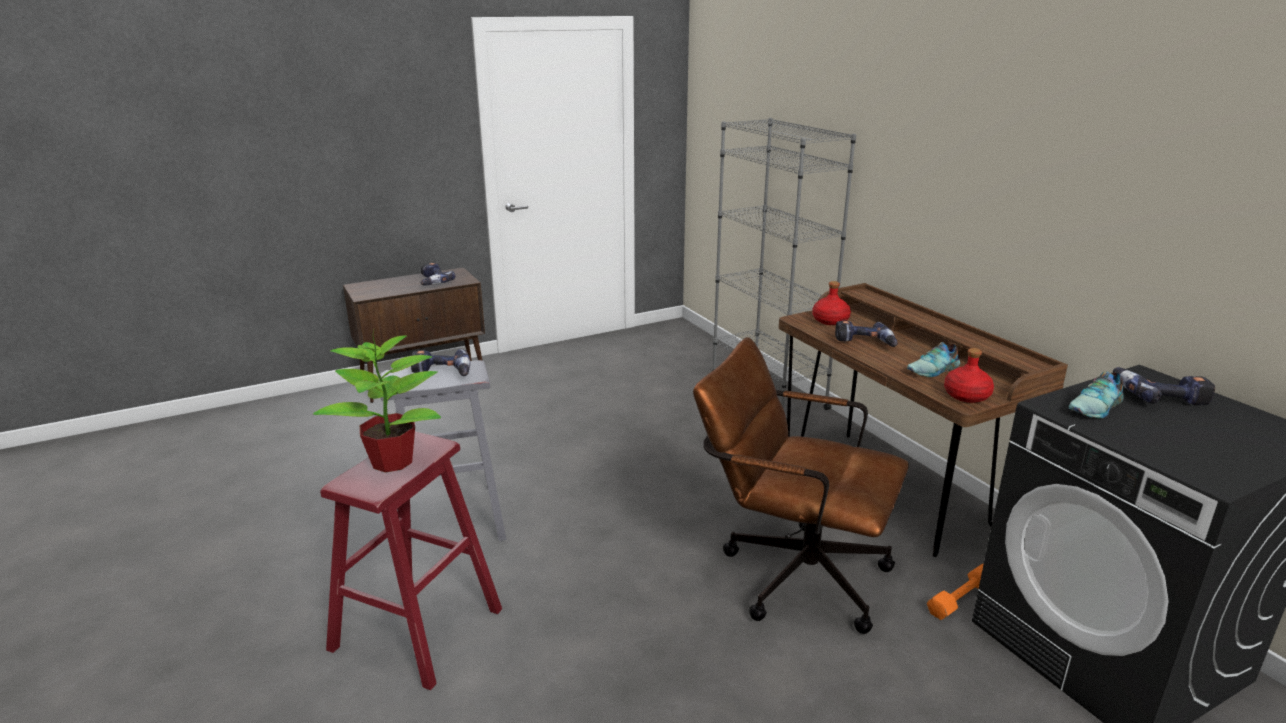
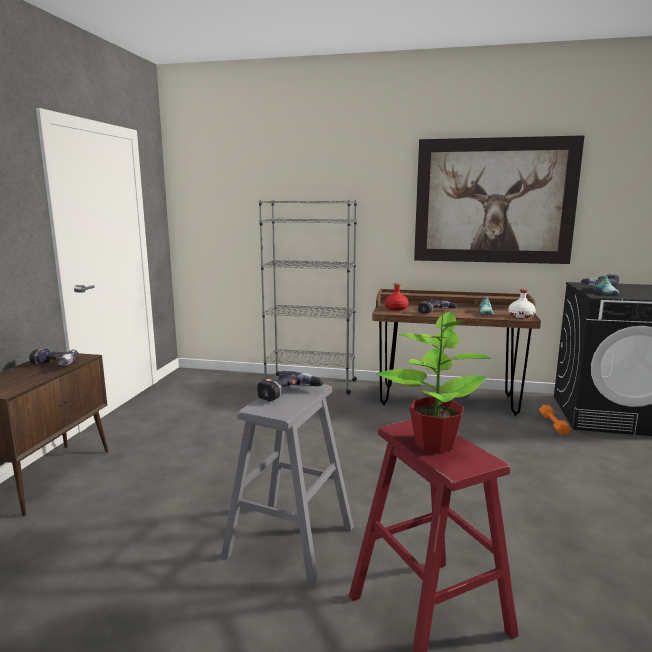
camera: 50 degrees left, 10 degrees down
brown office chair [693,337,909,634] -> none
red bottle [944,348,994,403] -> white bottle [508,289,536,318]
none -> picture [414,135,585,264]

